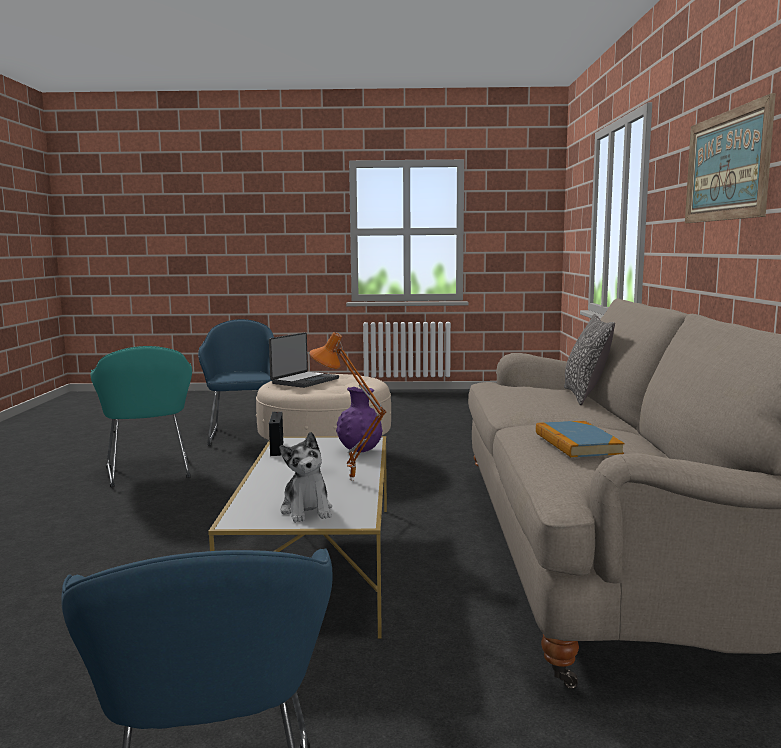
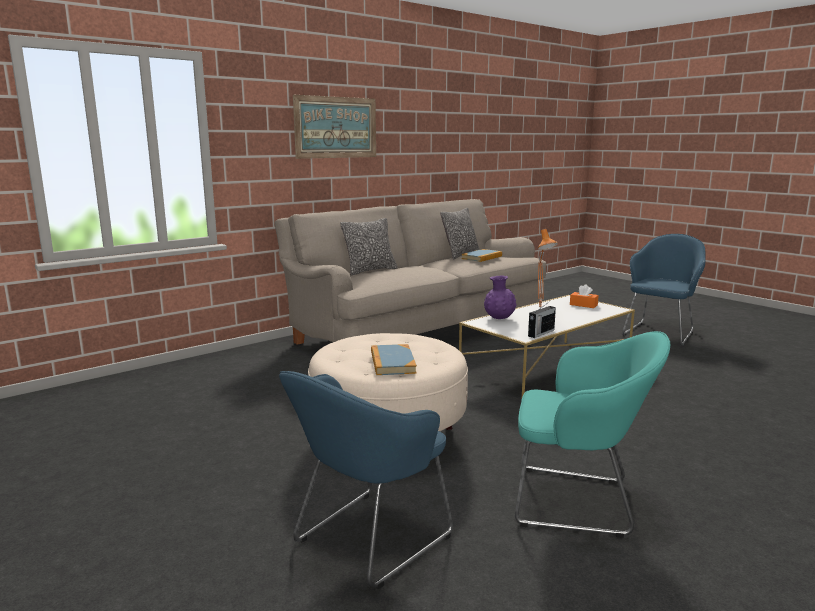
camera: 130 degrees left, 5 degrees up
turquoise armchair [91,346,192,487] -> turquoise armchair turned 75 degrees clockwise [515,331,670,538]
laptop [269,332,339,388] -> book [371,344,417,375]
plush toy [279,432,332,523] -> orange tissue box [570,284,599,308]
none -> pillow [440,208,480,259]

